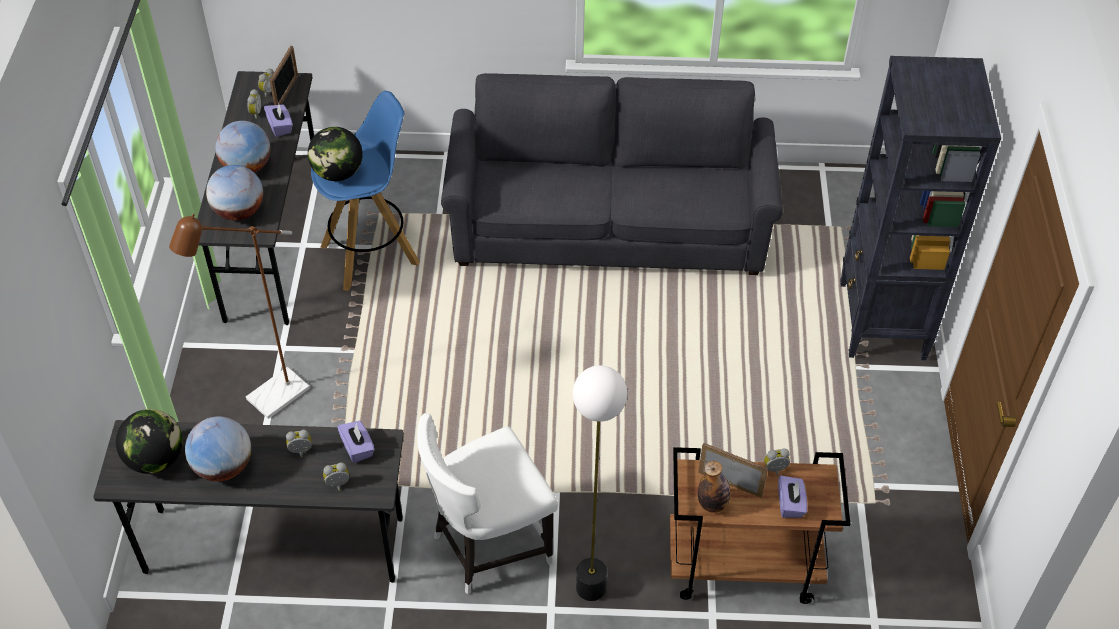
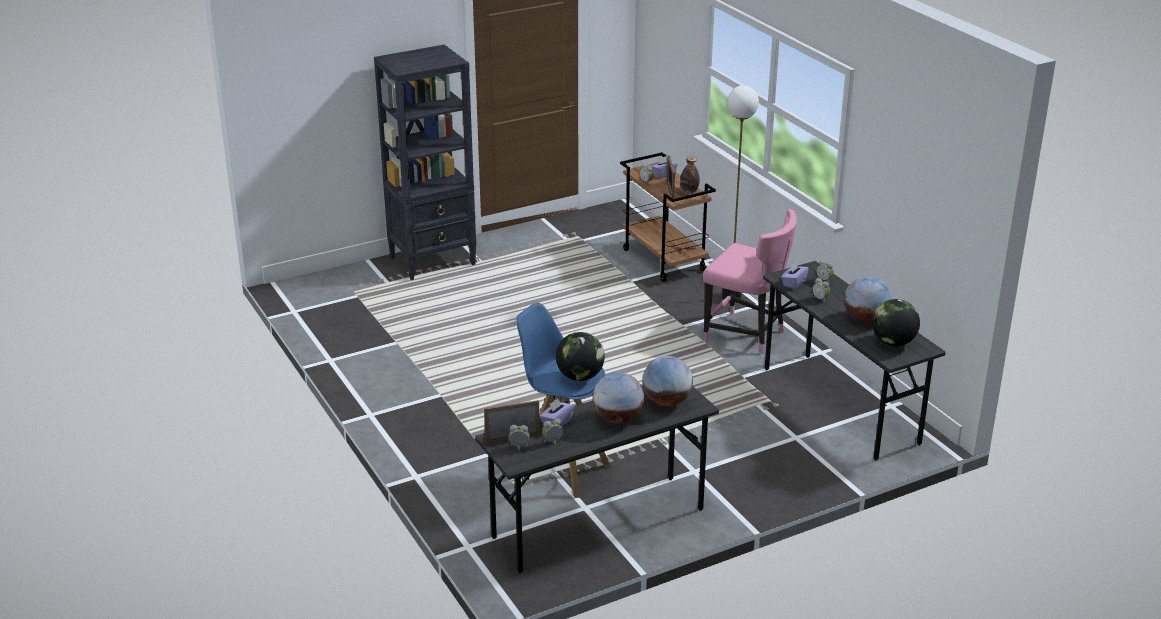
camera: 120 degrees left, 20 degrees down
brown floor lamp [169,214,310,419] -> none
white chair [417,413,558,594] -> pink chair [703,209,796,354]
grey sofa [441,73,783,275] -> none

